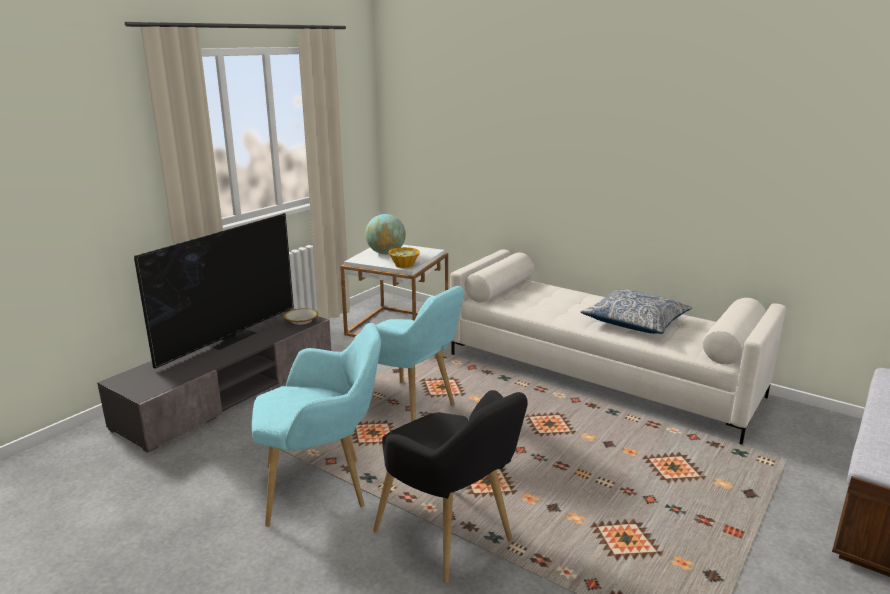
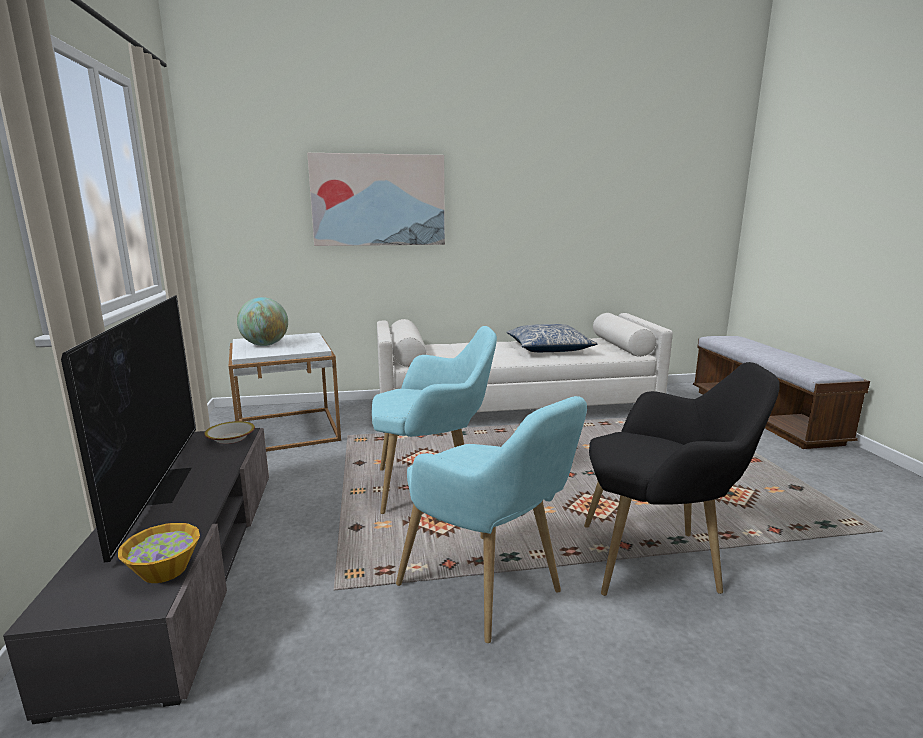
camera: 45 degrees left, 5 degrees down
turquoise armchair [252,323,381,527] -> turquoise armchair turned 105 degrees clockwise [396,396,587,643]
bowl [388,247,420,268] -> bowl moved to [118,523,200,583]
none -> picture [307,153,445,246]

